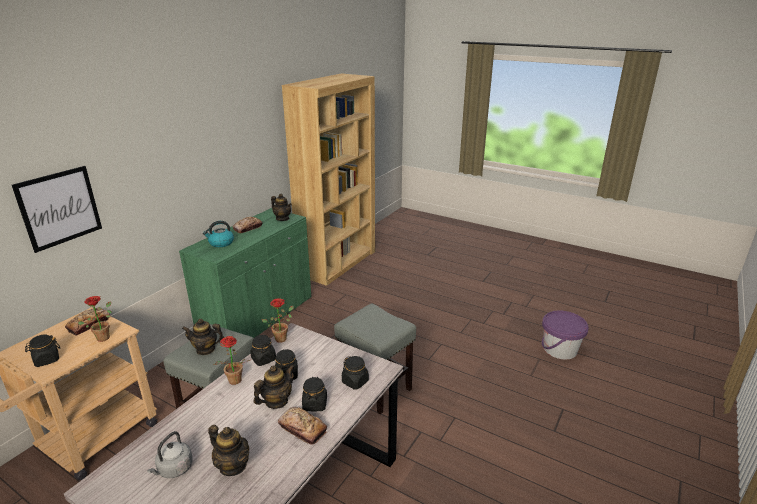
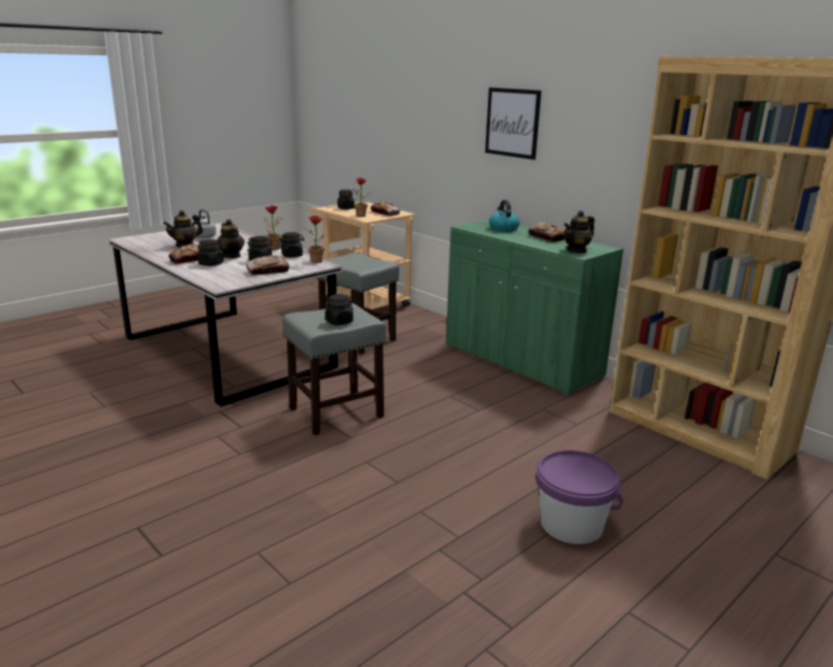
camera: 105 degrees right, 5 degrees down
picture [12,166,102,253] -> picture moved to [485,87,541,160]
teapot [182,319,224,355] -> none
black jar [342,356,369,390] -> black jar moved to [324,294,353,326]
purple bucket [542,311,589,360] -> purple bucket moved to [536,450,623,544]
none -> bread [246,255,289,275]

